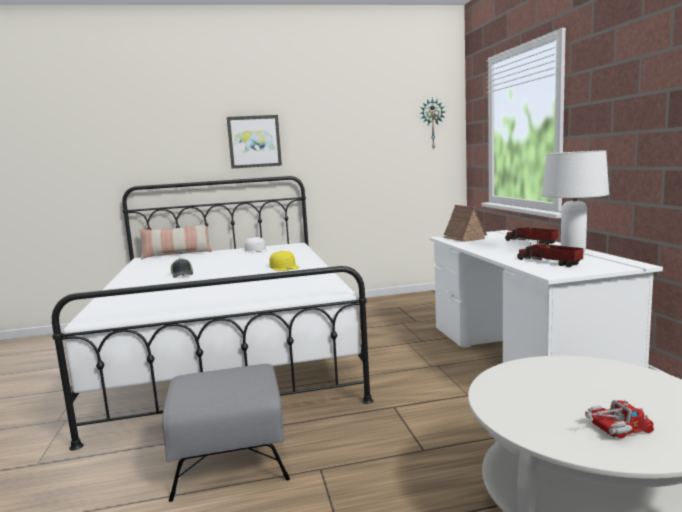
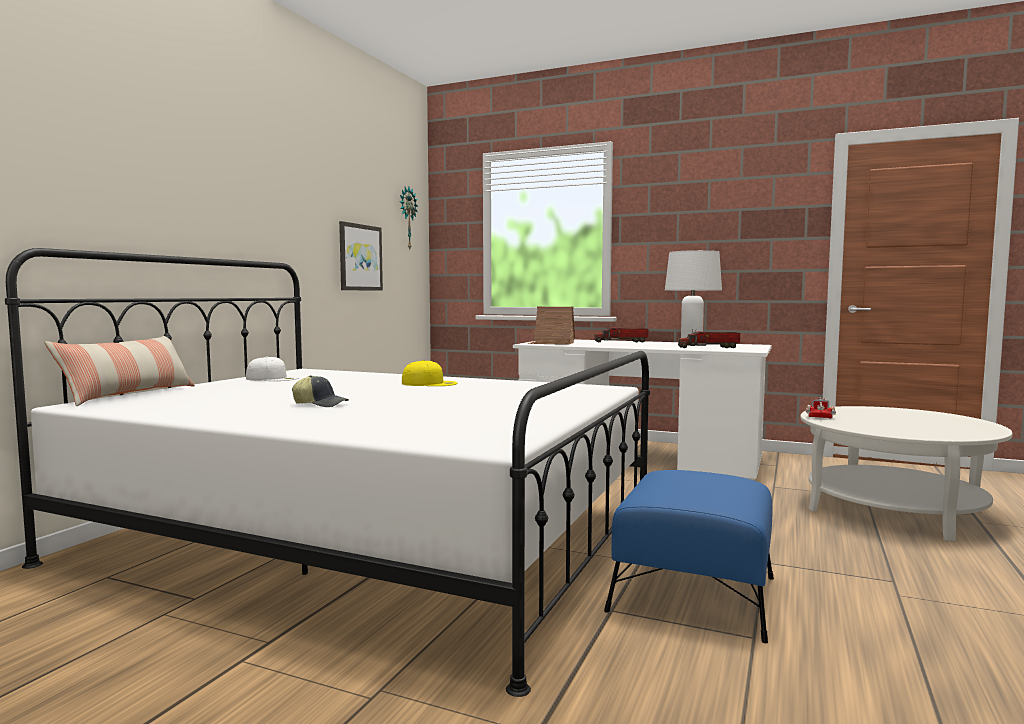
camera: 55 degrees left, 5 degrees down
grey ottoman [162,364,290,502] -> blue ottoman [604,470,774,643]
picture [227,115,282,168] -> picture moved to [339,221,383,291]
toy truck [585,400,654,438] -> toy truck moved to [806,397,836,418]

